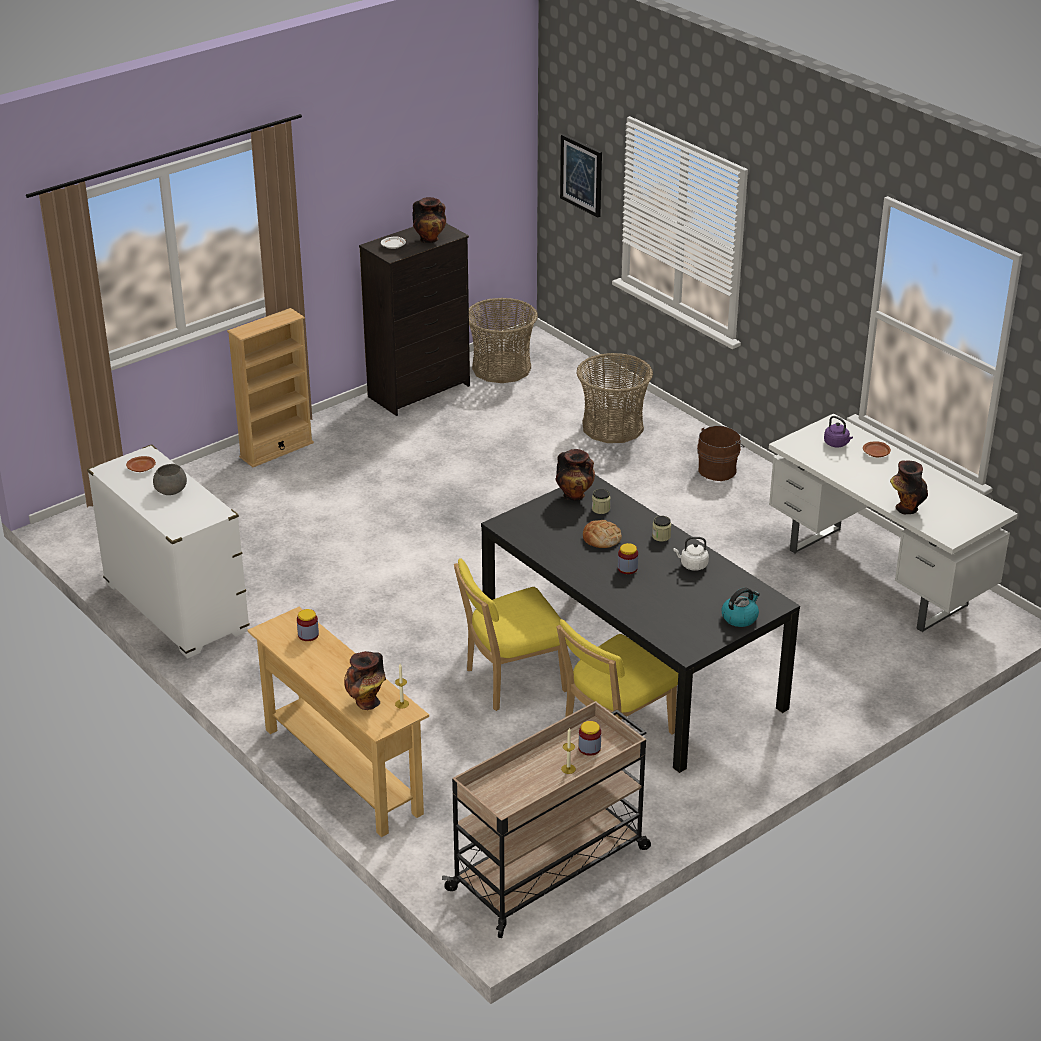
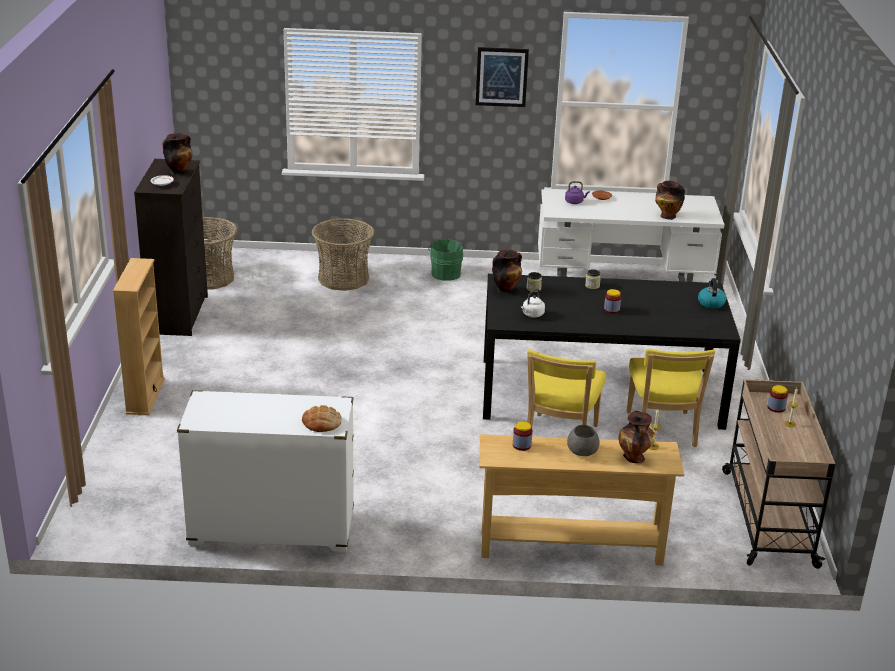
camera: 50 degrees left, 5 degrees down
brown plate [126,456,156,472] -> none
grey bowl [153,464,187,495] -> grey bowl moved to [567,425,600,456]
picture [560,134,602,217] -> picture moved to [476,47,529,107]
bread [583,520,622,548] -> bread moved to [302,405,342,432]
white kettle [674,537,709,571] -> white kettle moved to [521,289,545,317]
brown bucket [697,426,745,481] -> green bucket [428,239,464,281]

